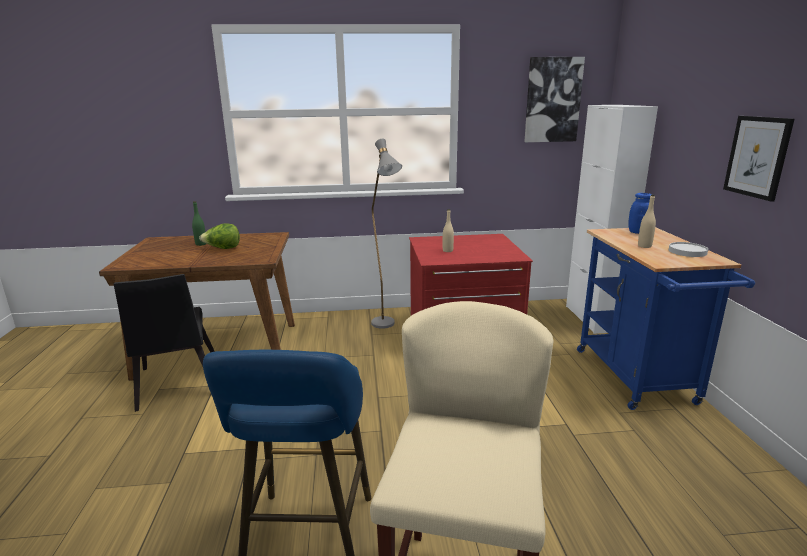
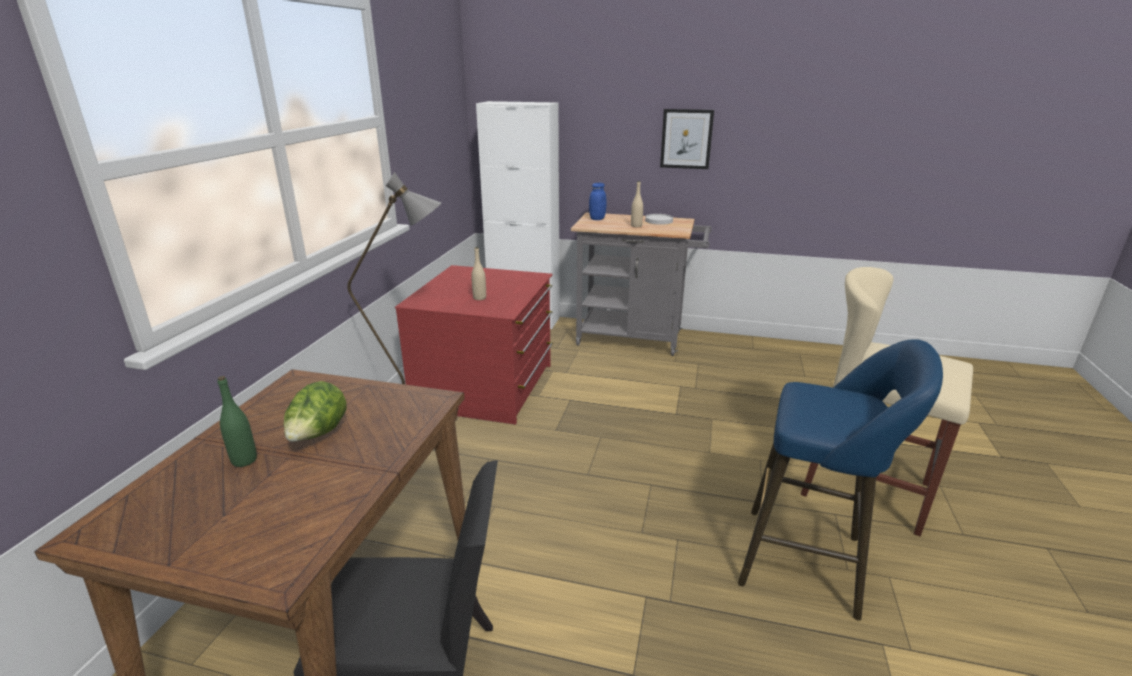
camera: 70 degrees left, 5 degrees up
picture [524,57,585,142] -> none
blue cart [577,227,755,410] -> grey cart [571,212,712,356]

